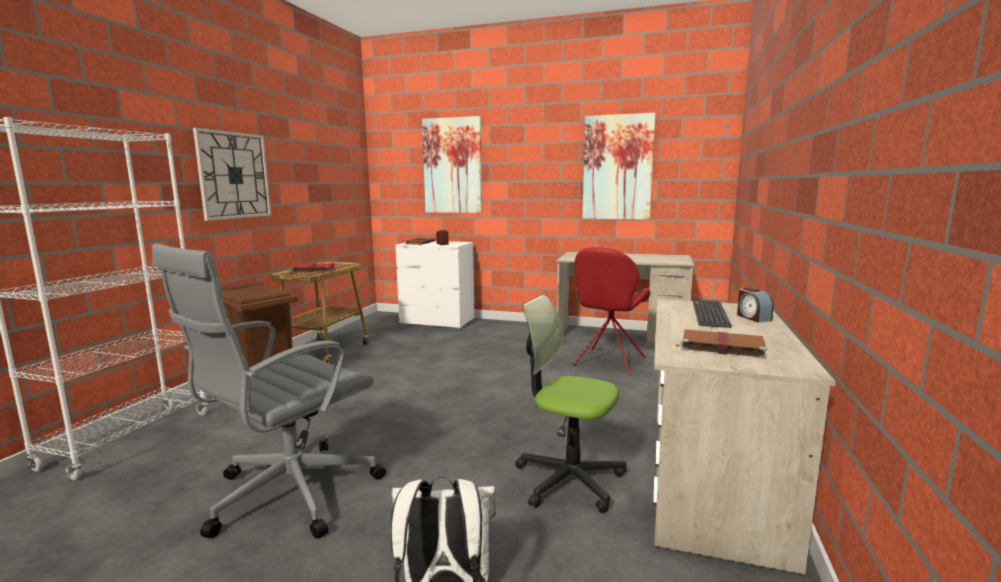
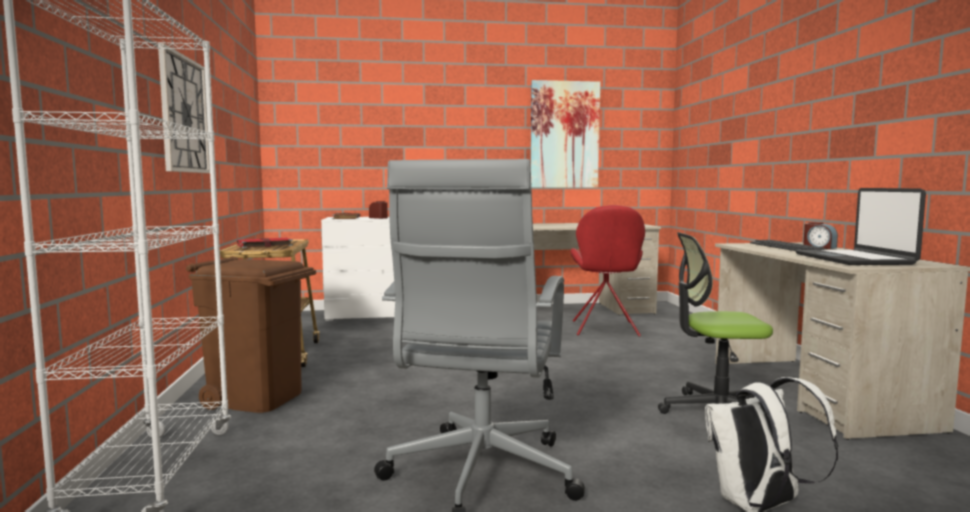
camera: 25 degrees left, 5 degrees down
picture [422,116,482,213] -> none
brown book [677,329,767,359] -> laptop [795,188,926,265]

